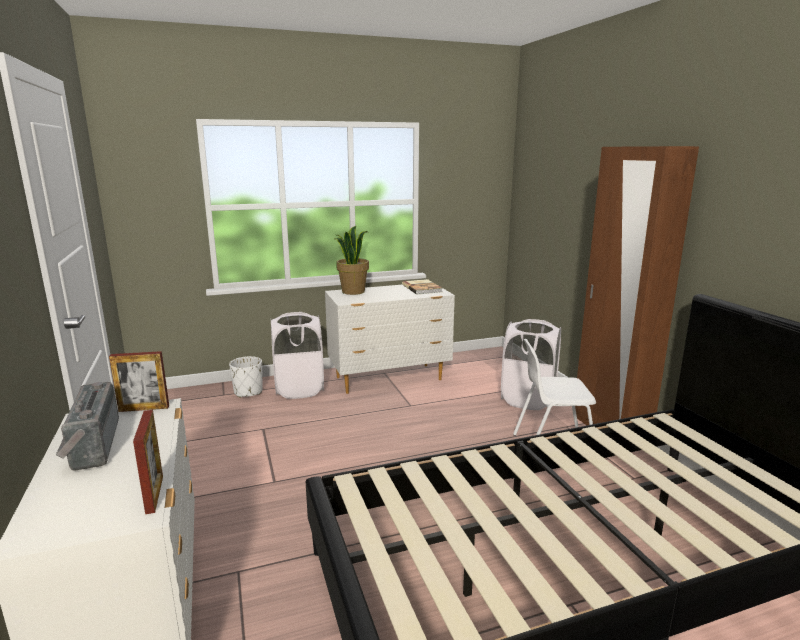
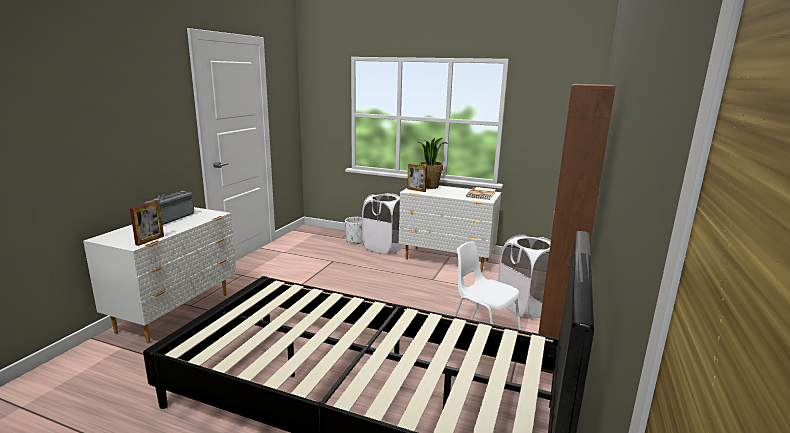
camera: 40 degrees right, 0 degrees up
picture frame [109,351,169,412] -> picture frame moved to [407,164,427,192]

